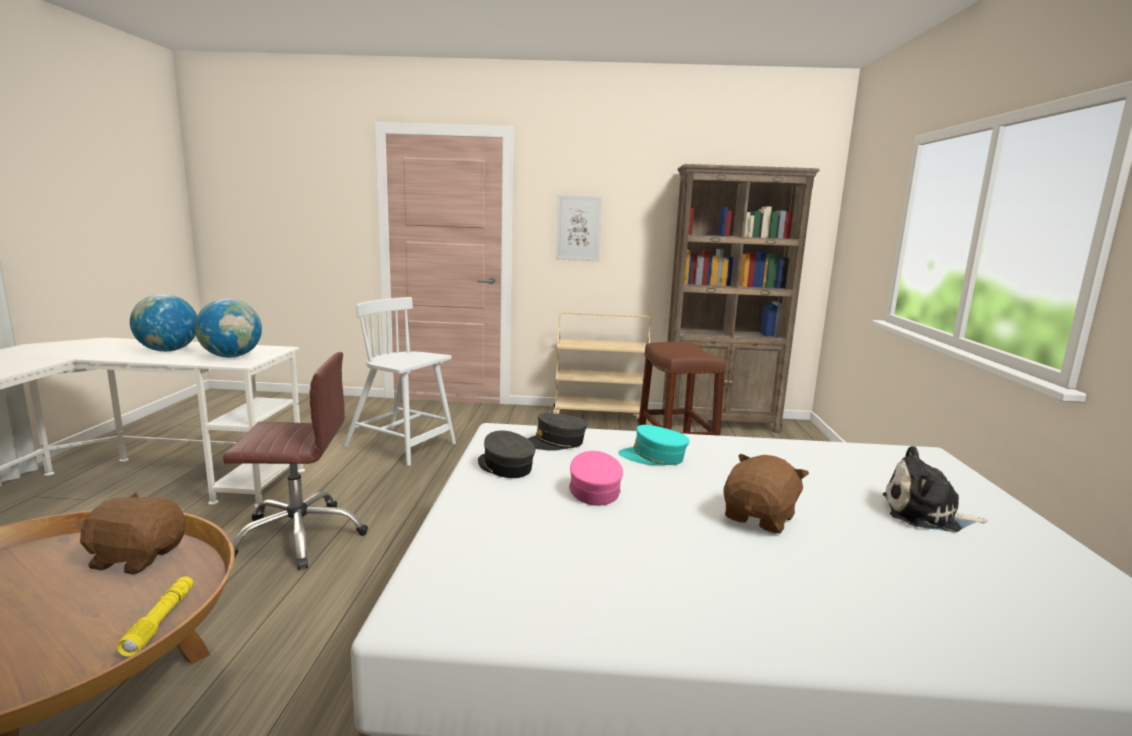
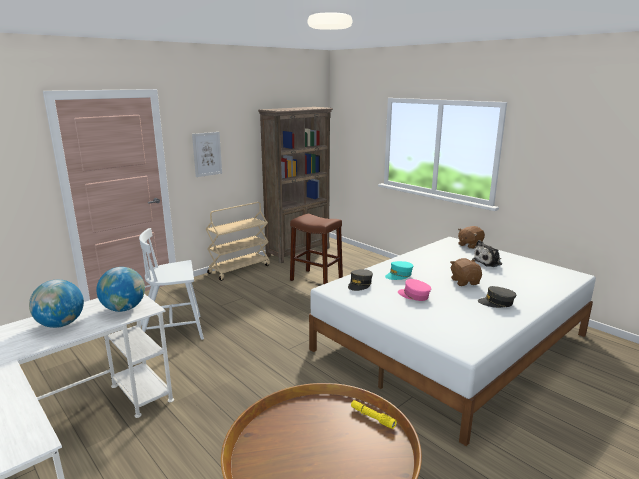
camera: 45 degrees left, 5 degrees up
brown plush toy [75,492,186,575] -> brown plush toy moved to [458,226,485,249]
brown office chair [223,352,368,570] -> none
grey cap [478,430,536,478] -> grey cap moved to [478,286,516,308]

